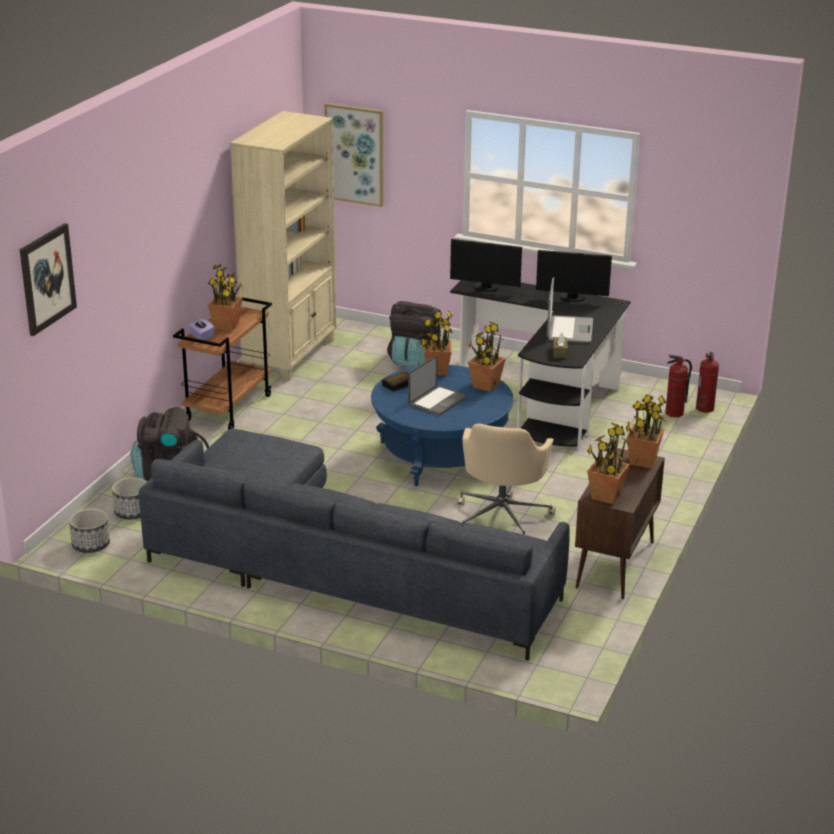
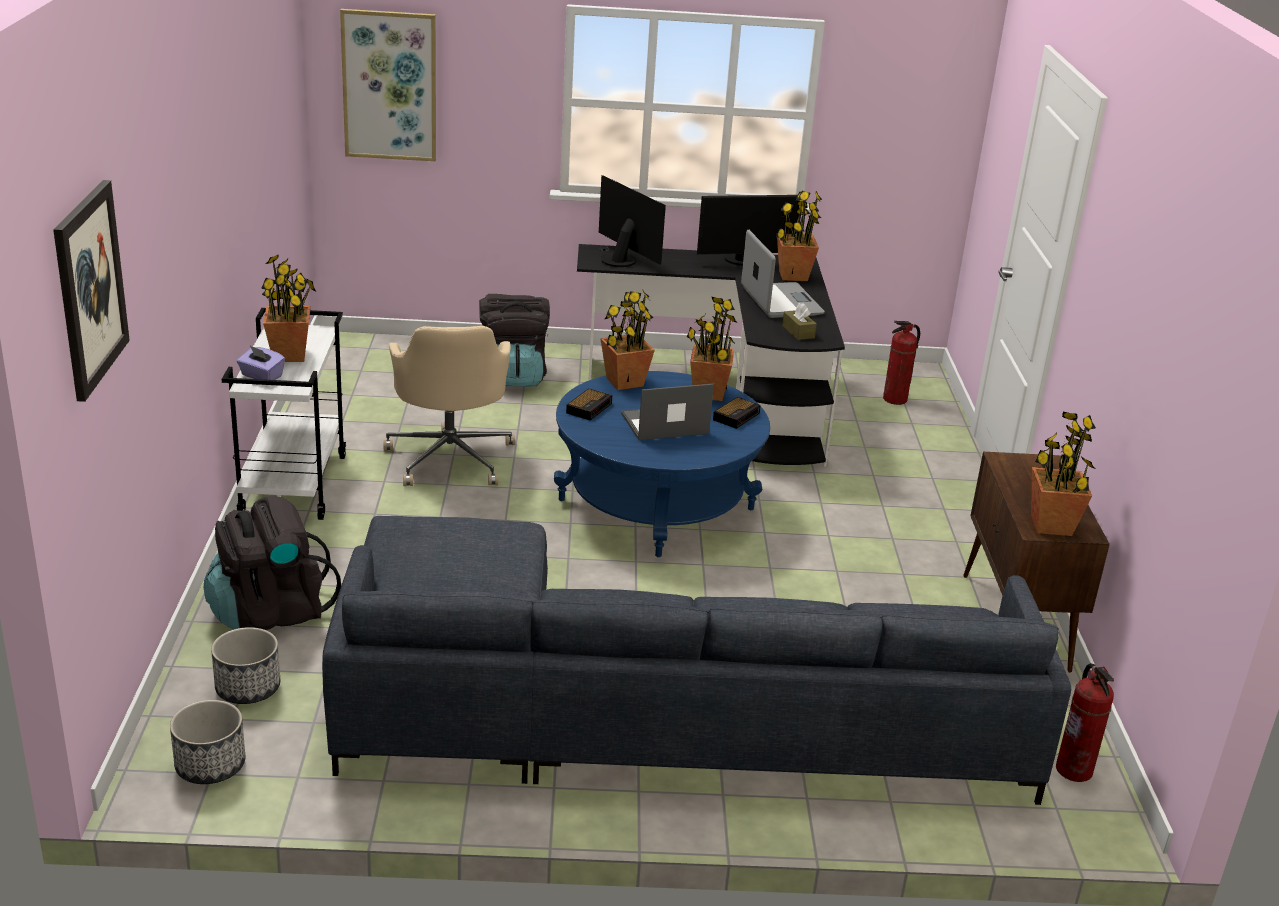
camera: 25 degrees left, 0 degrees up
brown cart [173,298,272,430] -> white cart [222,308,346,520]
beige bookcase [230,111,336,381] -> none
laptop [408,355,468,416] -> laptop turned 120 degrees counterclockwise [621,384,714,440]
monitor [450,239,522,292] -> monitor turned 120 degrees counterclockwise [599,175,666,267]
beige office chair [457,423,556,535] -> beige office chair moved to [383,326,515,486]
potted plant [625,394,667,468] -> potted plant moved to [776,191,822,281]
fire extinguisher [696,352,719,413] -> fire extinguisher moved to [1056,663,1114,782]
none -> alarm clock [713,397,761,429]

